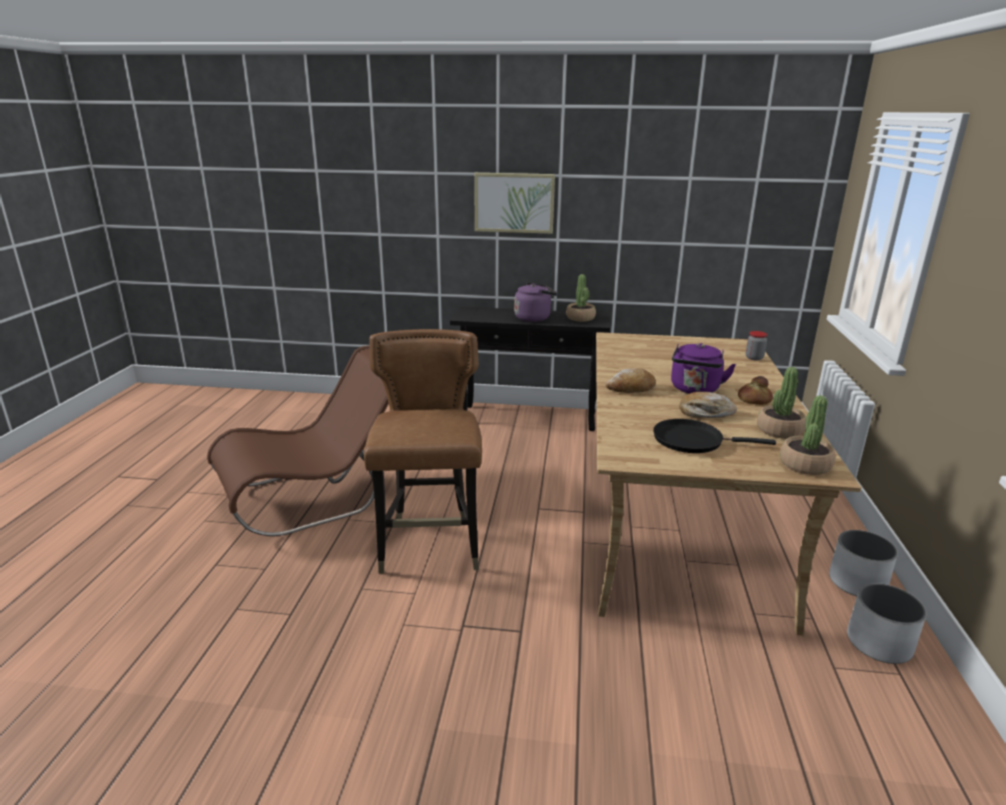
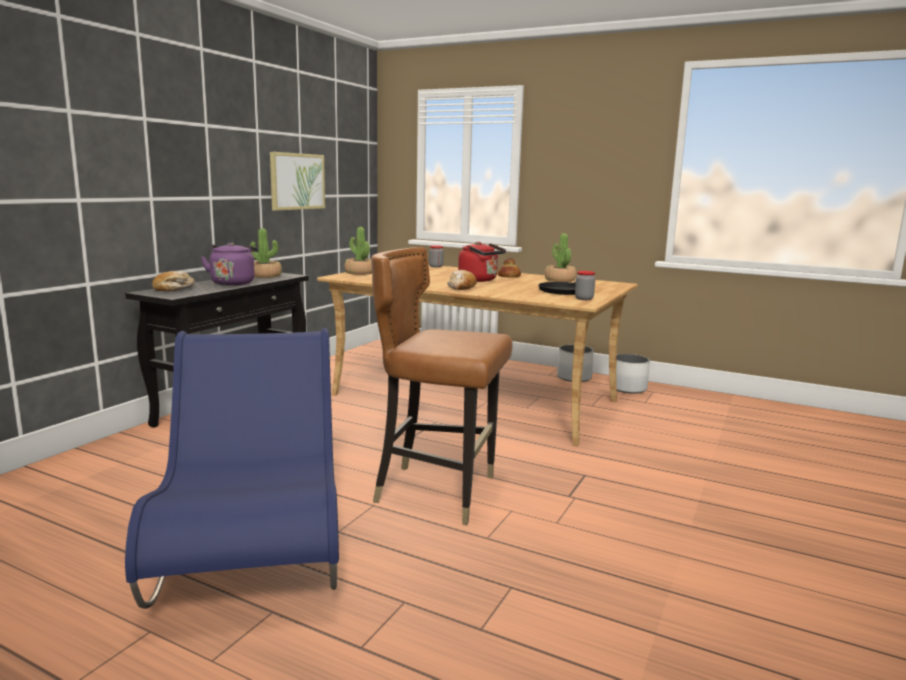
camera: 70 degrees left, 10 degrees down
brown chair [207,345,389,536] -> blue chair [125,328,339,609]
picture [474,173,555,234] -> picture moved to [270,152,325,211]
purple kettle [671,343,736,394] -> red kettle [458,242,506,282]
bread [679,392,737,418] -> bread moved to [152,271,195,291]
potted plant [780,395,836,475] -> potted plant moved to [344,227,372,275]
none -> jar [575,271,595,300]

